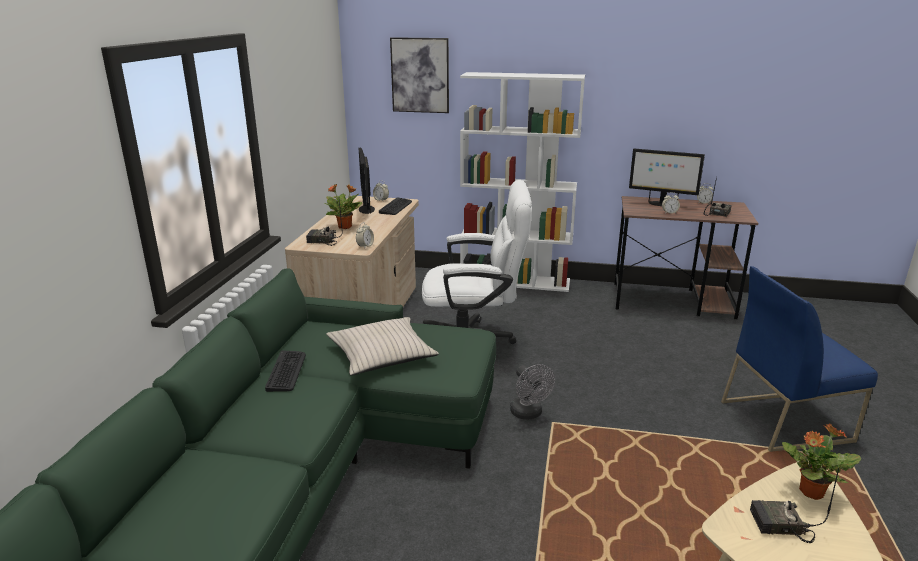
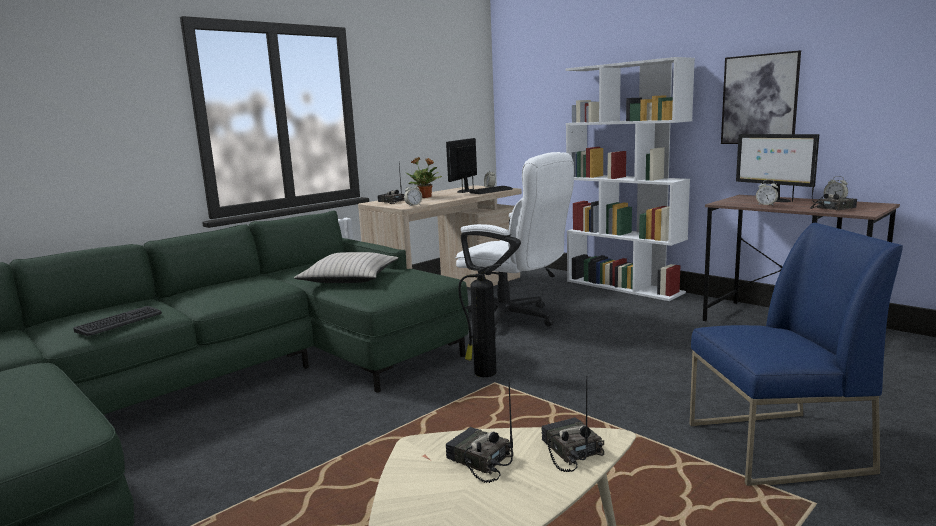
camera: 35 degrees right, 10 degrees down
keyboard [265,350,306,392] -> keyboard moved to [73,306,162,336]
picture [390,37,449,113] -> picture moved to [721,50,801,144]
grey fan [510,364,555,420] -> fire extinguisher [458,264,502,377]
blue chair [721,266,878,452] -> blue chair turned 150 degrees clockwise [689,223,903,486]
potted plant [782,423,861,500] -> radio [541,376,604,472]

